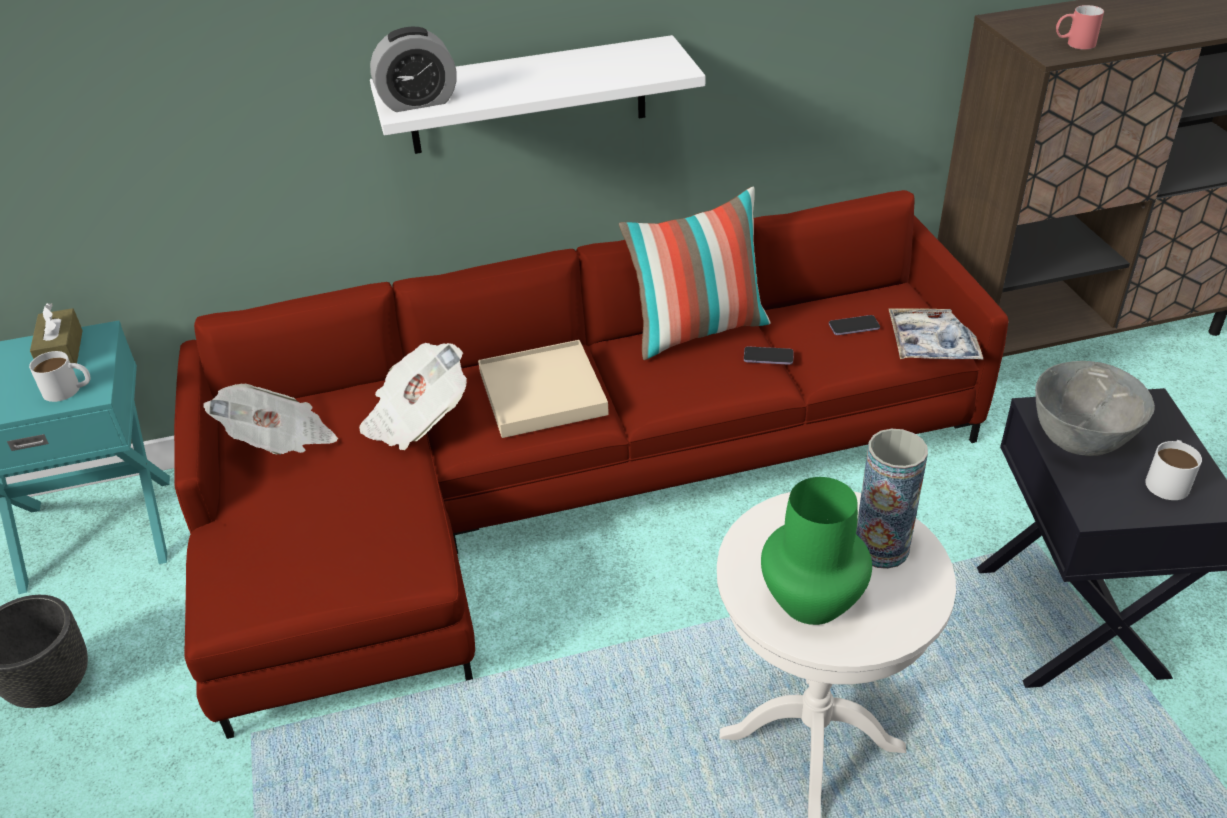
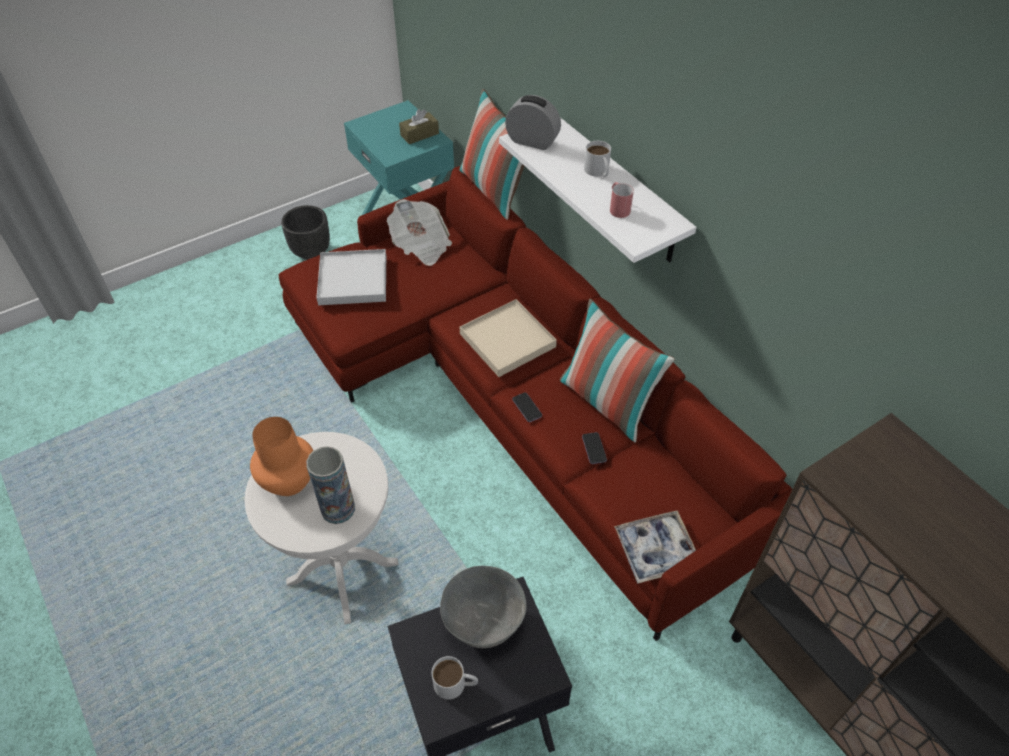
camera: 70 degrees right, 10 degrees up
white mug [29,351,91,402] -> white mug moved to [584,141,611,177]
newspaper [359,343,467,450] -> none
alarm clock [370,27,457,112] -> alarm clock turned 150 degrees clockwise [505,95,561,150]
green vase [761,477,872,625] -> orange vase [250,417,313,496]
phone [829,315,880,335] -> phone moved to [512,392,542,422]
red mug [1056,5,1104,50] -> red mug moved to [610,182,634,218]
none -> white tray [316,249,386,305]
none -> pillow [459,89,525,220]

